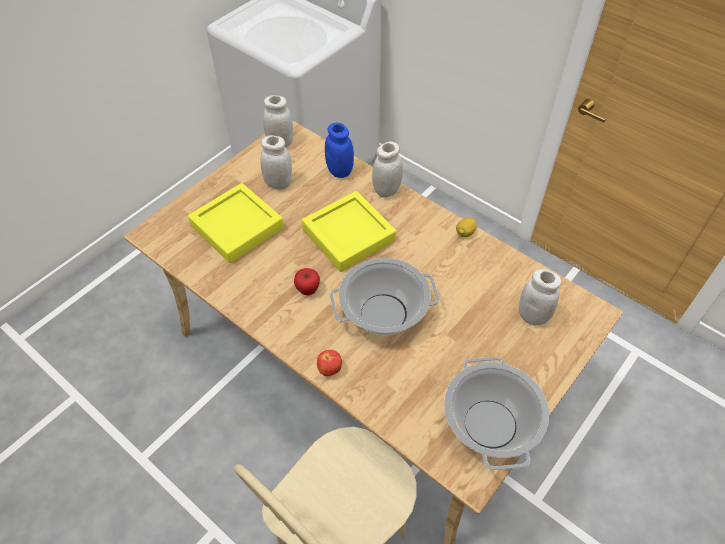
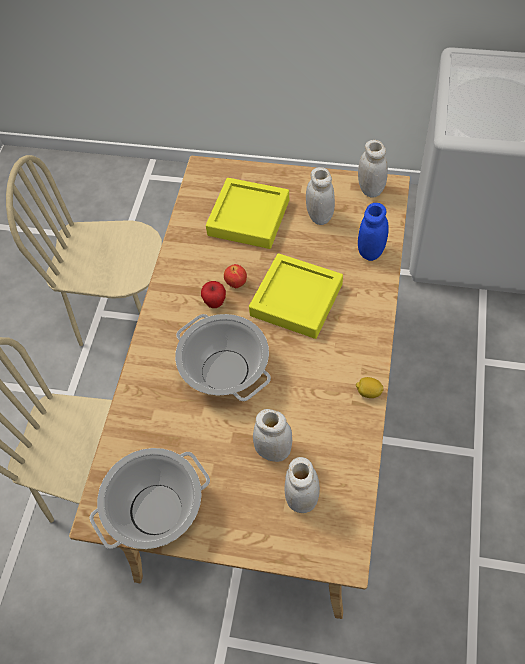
camera: 65 degrees right, 5 degrees up
apple [317,350,342,376] -> apple moved to [224,264,247,288]
white jar [372,141,403,197] -> white jar moved to [253,409,292,462]
none -> beige chair [6,155,162,346]

